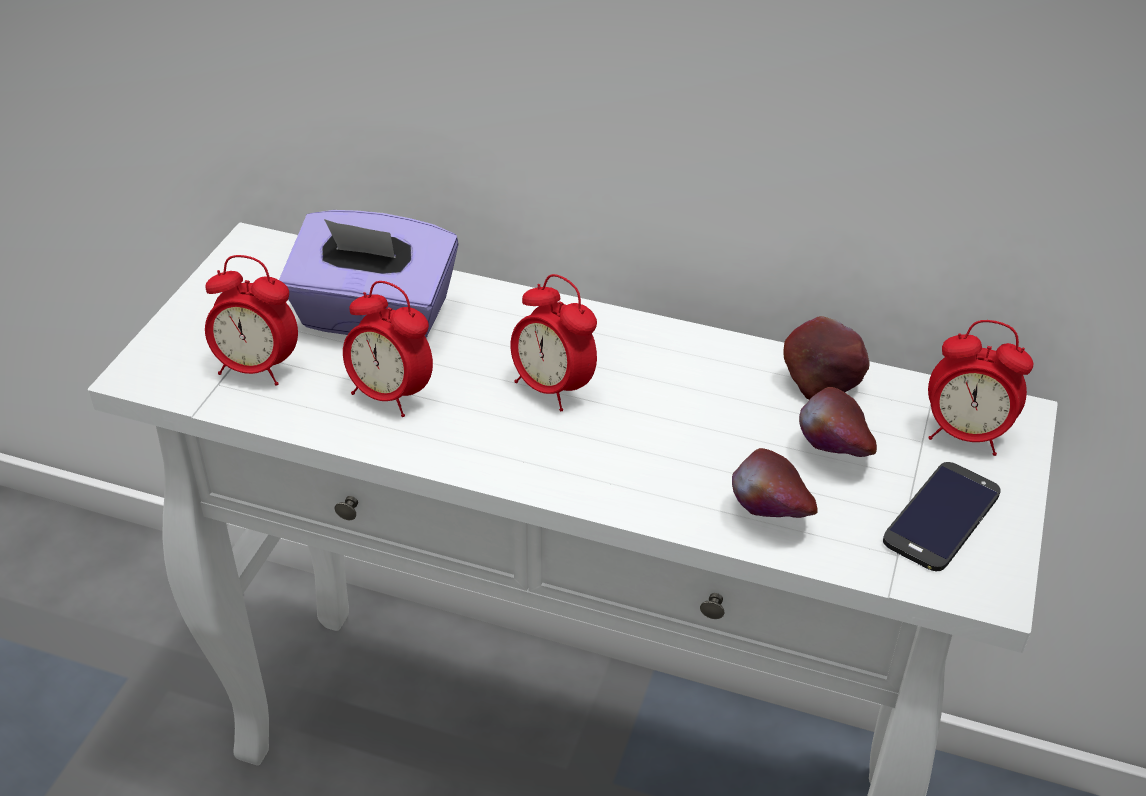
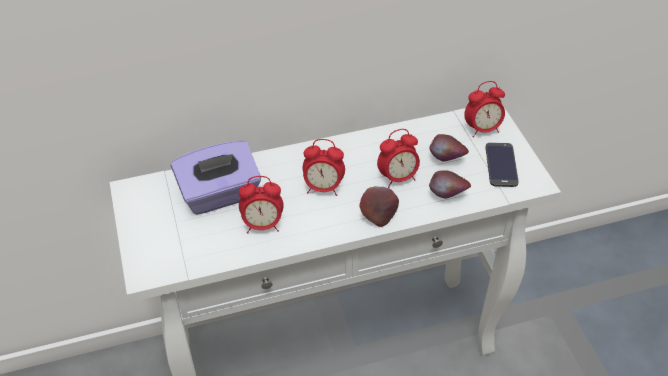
camera: 35 degrees left, 5 degrees up
alarm clock [205,255,298,386] -> alarm clock moved to [377,129,420,188]
apple [783,316,870,400] -> apple moved to [359,186,399,227]

